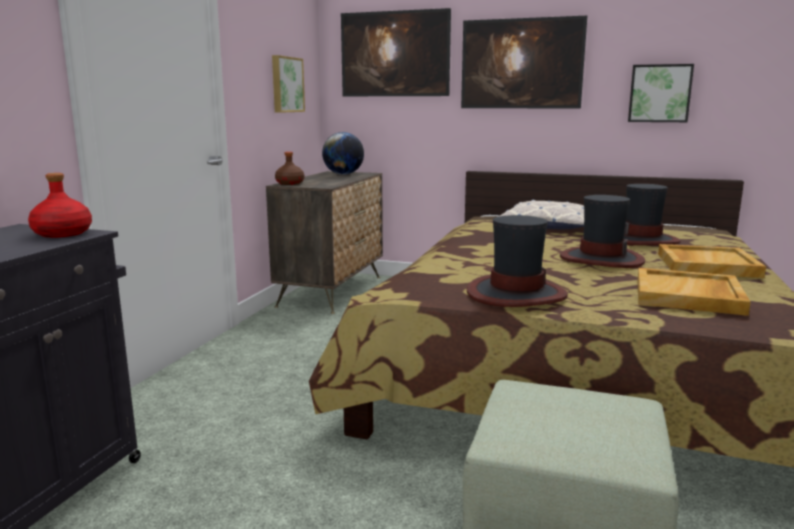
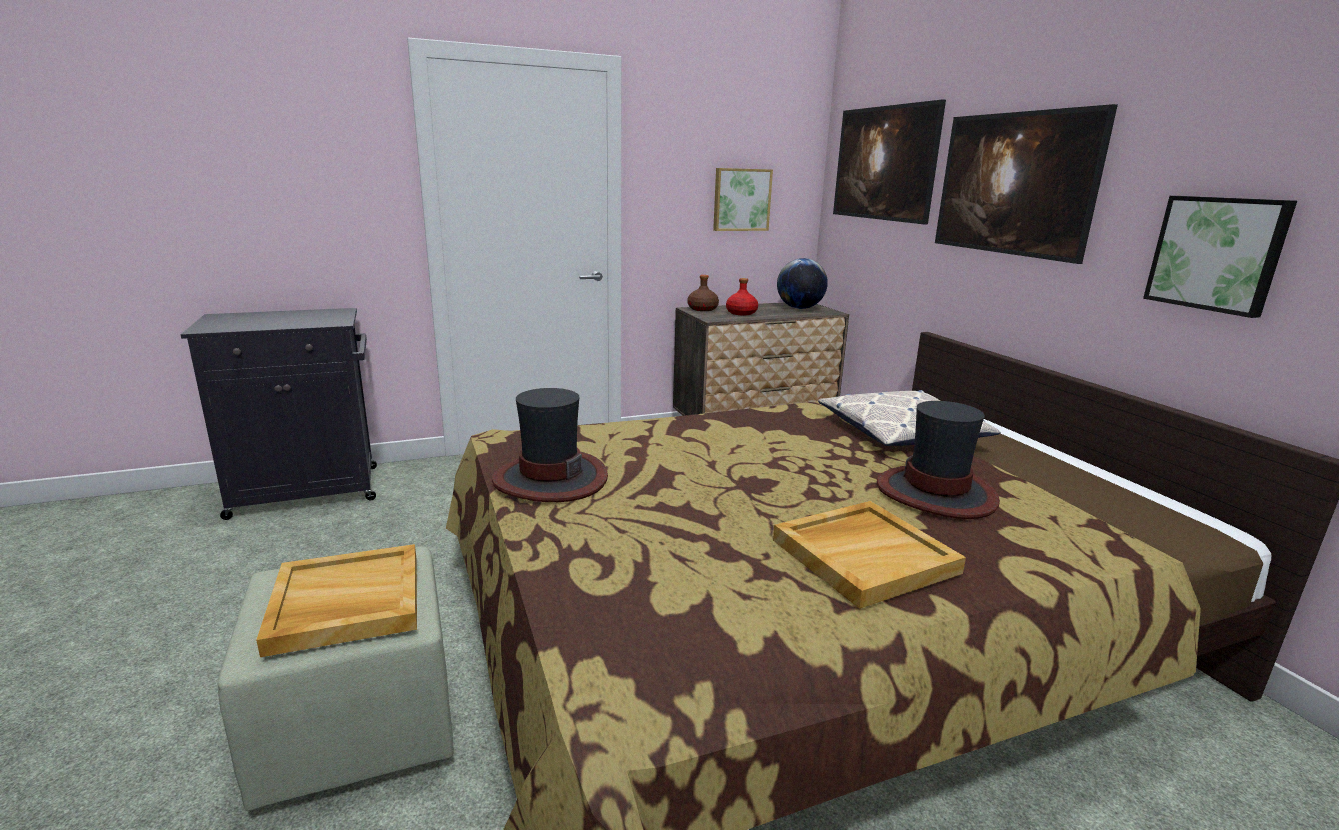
camera: 50 degrees right, 5 degrees up
red bottle [28,173,92,238] -> red bottle moved to [726,278,758,315]
hat [560,195,645,268] -> none
beige tray [637,268,751,316] -> beige tray moved to [256,544,417,657]

